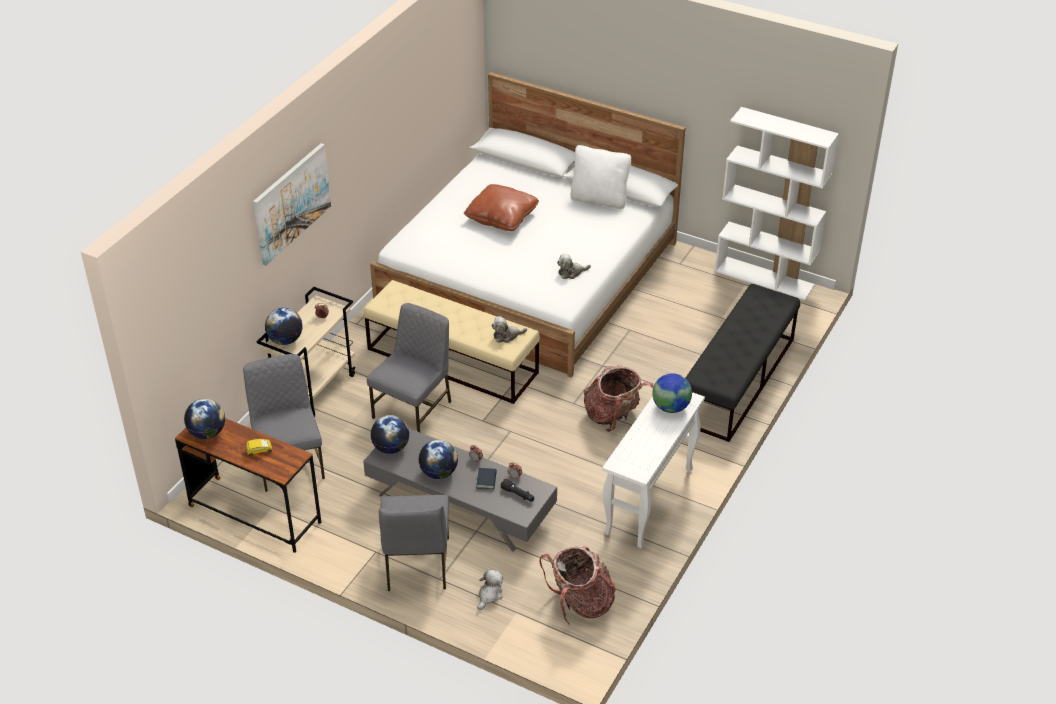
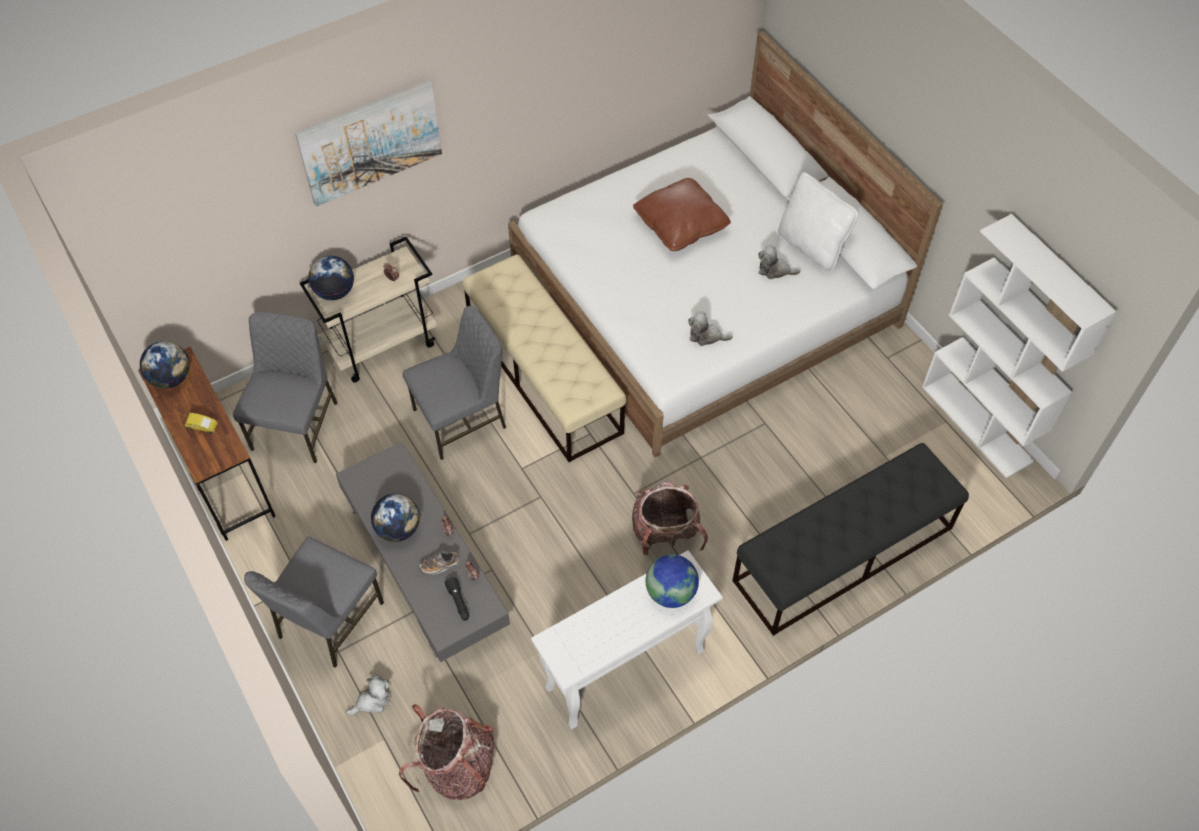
camera: 30 degrees right, 15 degrees up
globe [370,415,409,454] -> none
book [476,468,497,490] -> shoe [419,551,459,575]
plush toy [492,316,527,343] -> plush toy moved to [758,245,800,279]

